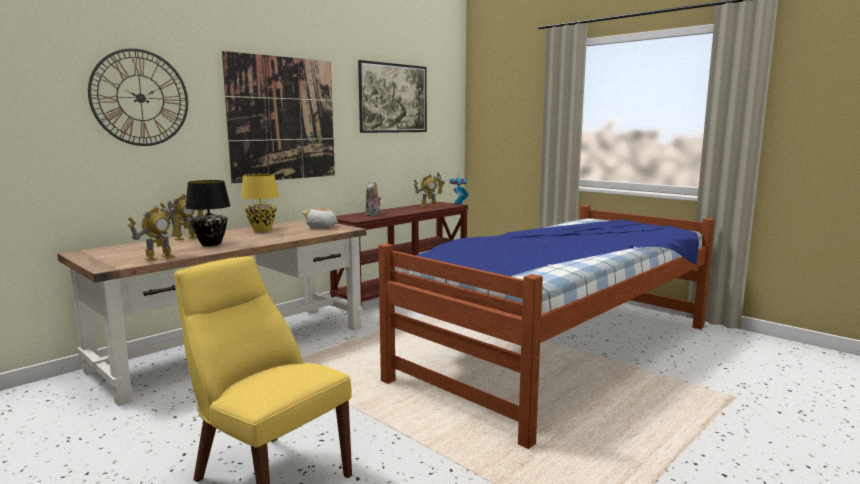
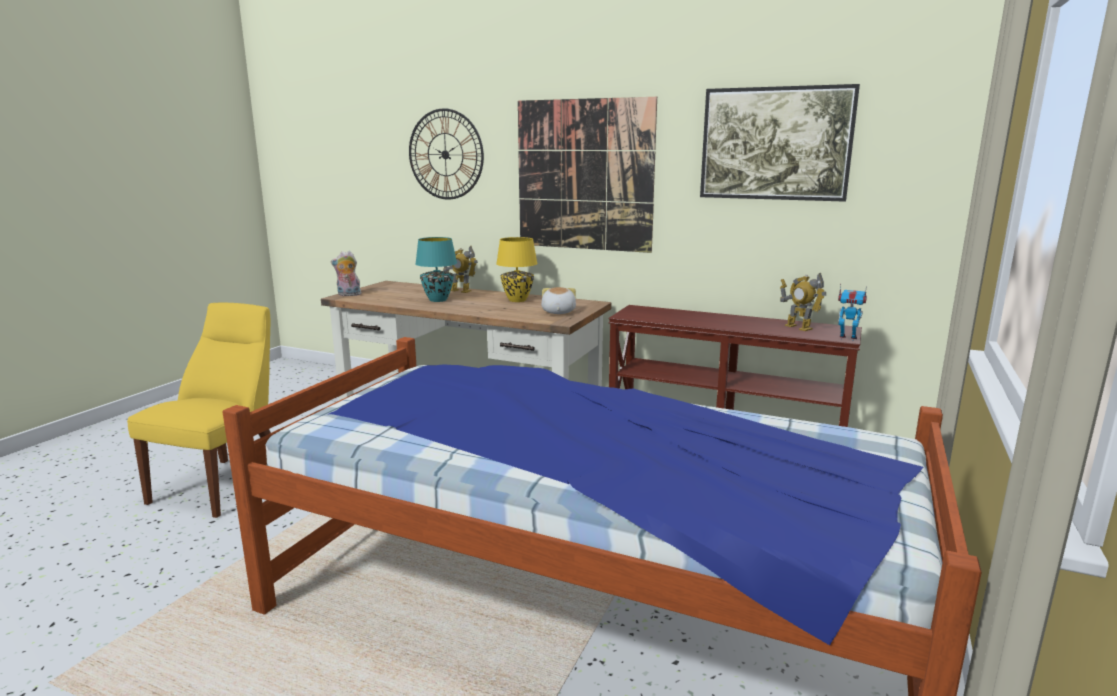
camera: 70 degrees right, 5 degrees up
toy robot [128,201,183,261] -> none
black table lamp [185,180,231,246] -> turquoise table lamp [415,237,457,302]
plush toy [365,179,381,216] -> plush toy moved to [331,251,361,297]

